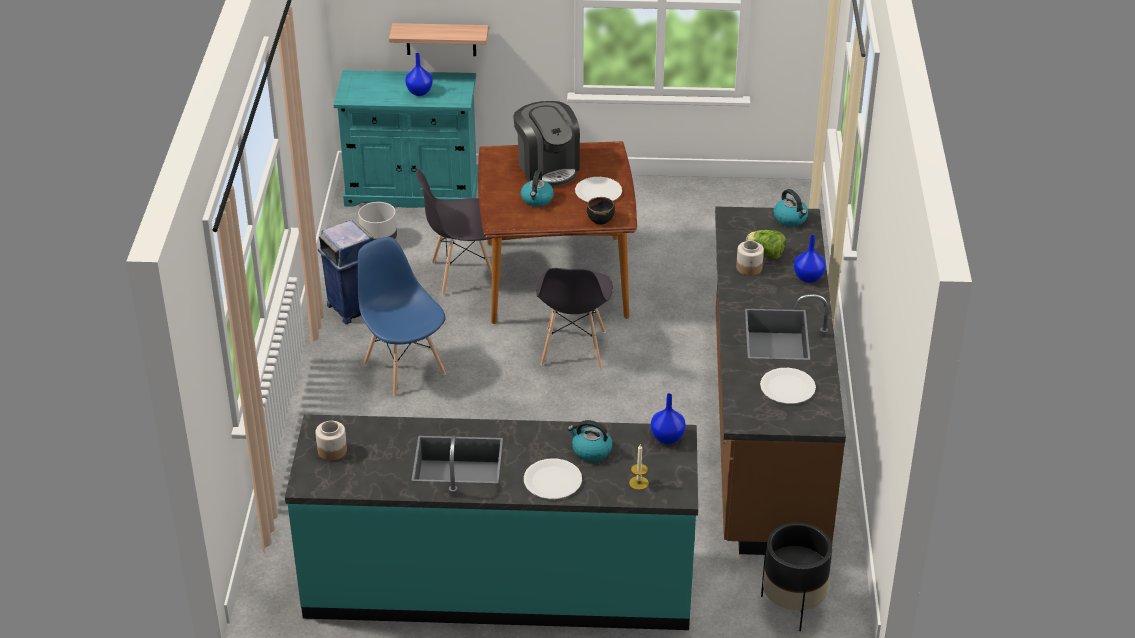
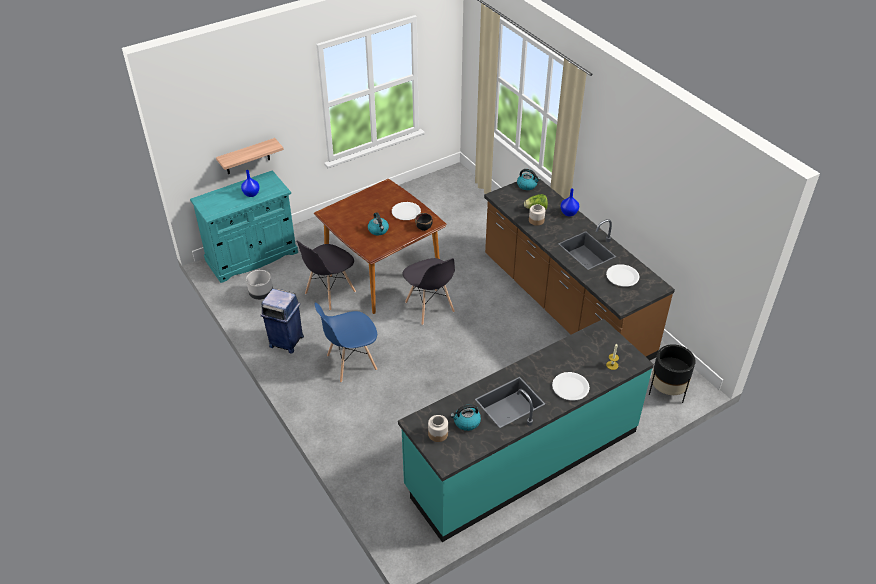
camera: 35 degrees left, 5 degrees up
blue chair [358,237,446,396] -> blue chair turned 45 degrees counterclockwise [315,302,377,383]
coffee machine [513,101,580,187] -> none
kettle [568,420,613,462] -> kettle moved to [450,404,481,431]
blue vase [651,393,686,444] -> none

